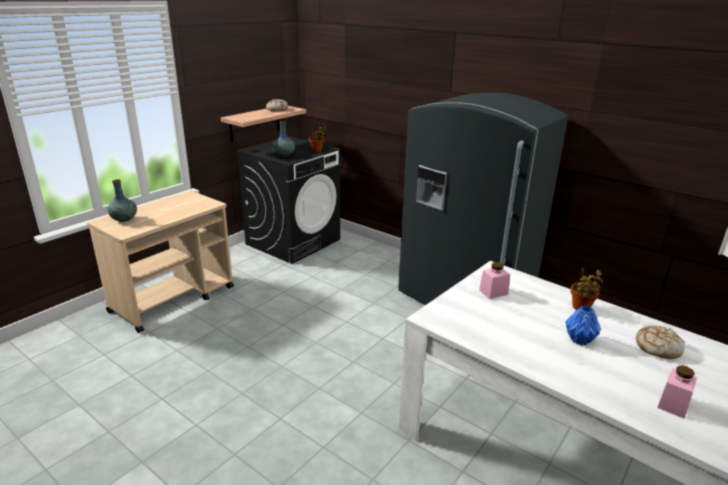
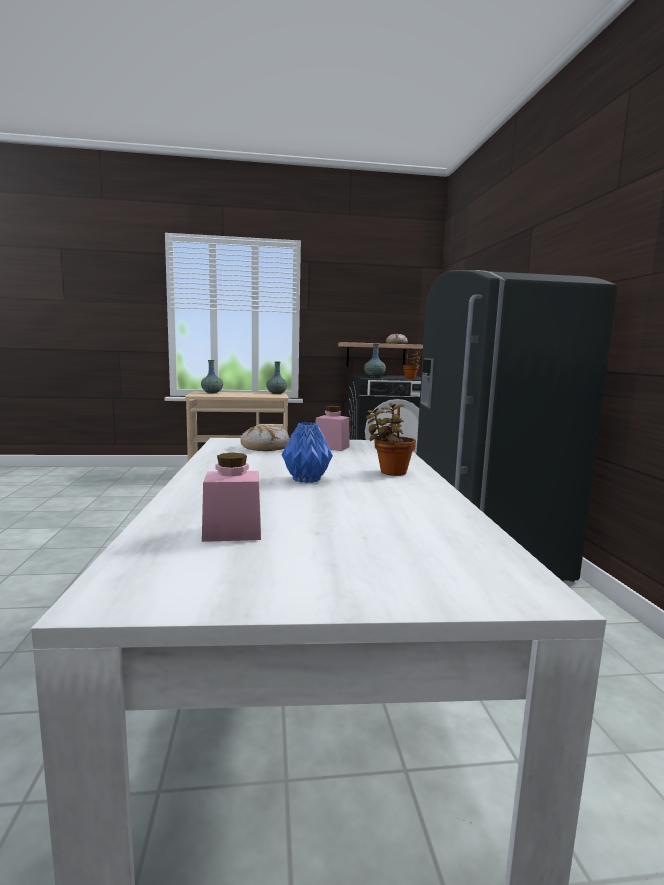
camera: 45 degrees right, 15 degrees down
bread [636,326,685,359] -> bread moved to [240,424,290,451]
none -> vase [266,362,287,394]

